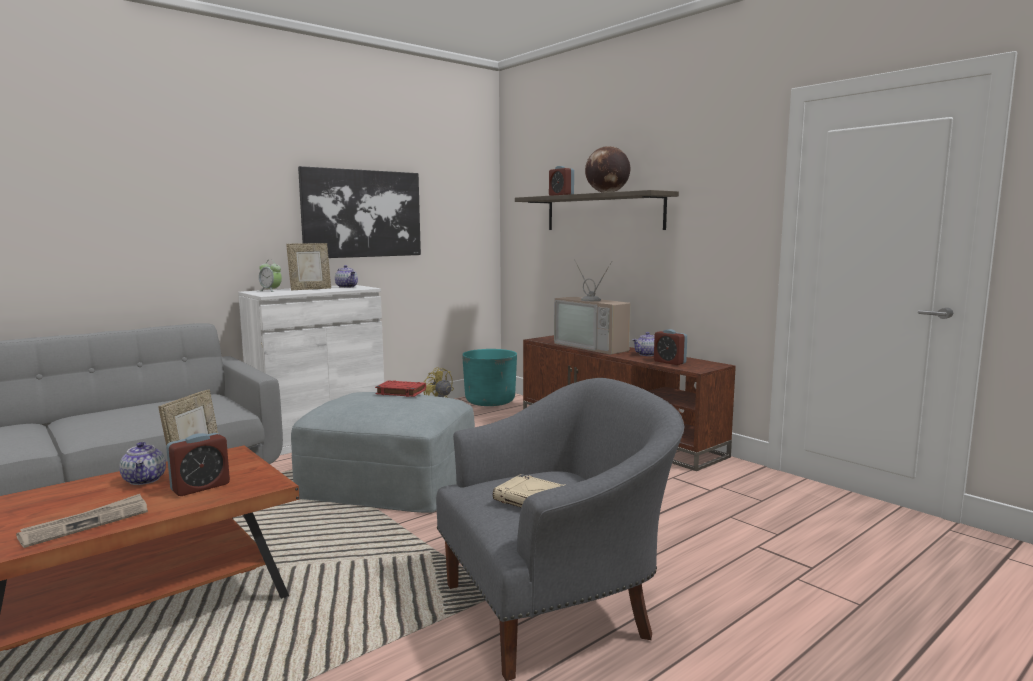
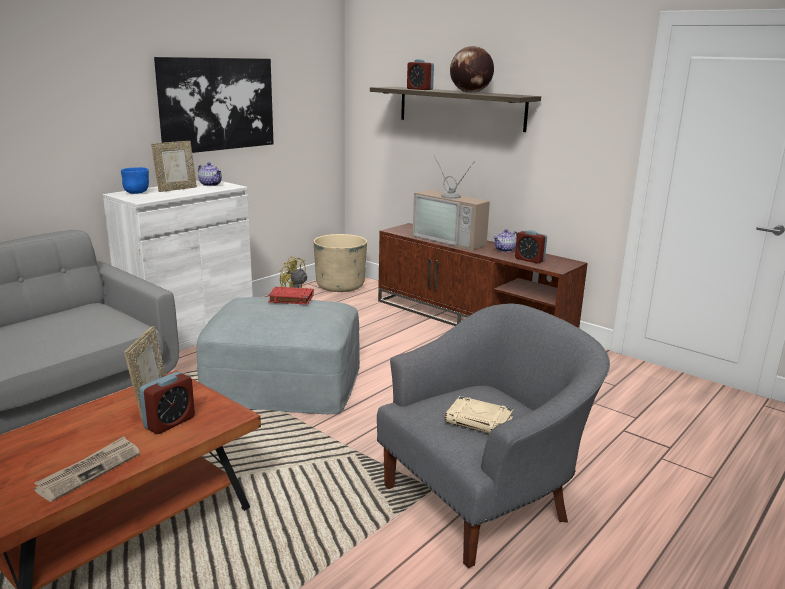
camera: 10 degrees left, 10 degrees up
teapot [119,442,166,485] -> none
alarm clock [259,261,282,292] -> blue bowl [121,167,149,194]
turquoise planter [462,349,517,406] -> beige planter [314,234,367,292]

